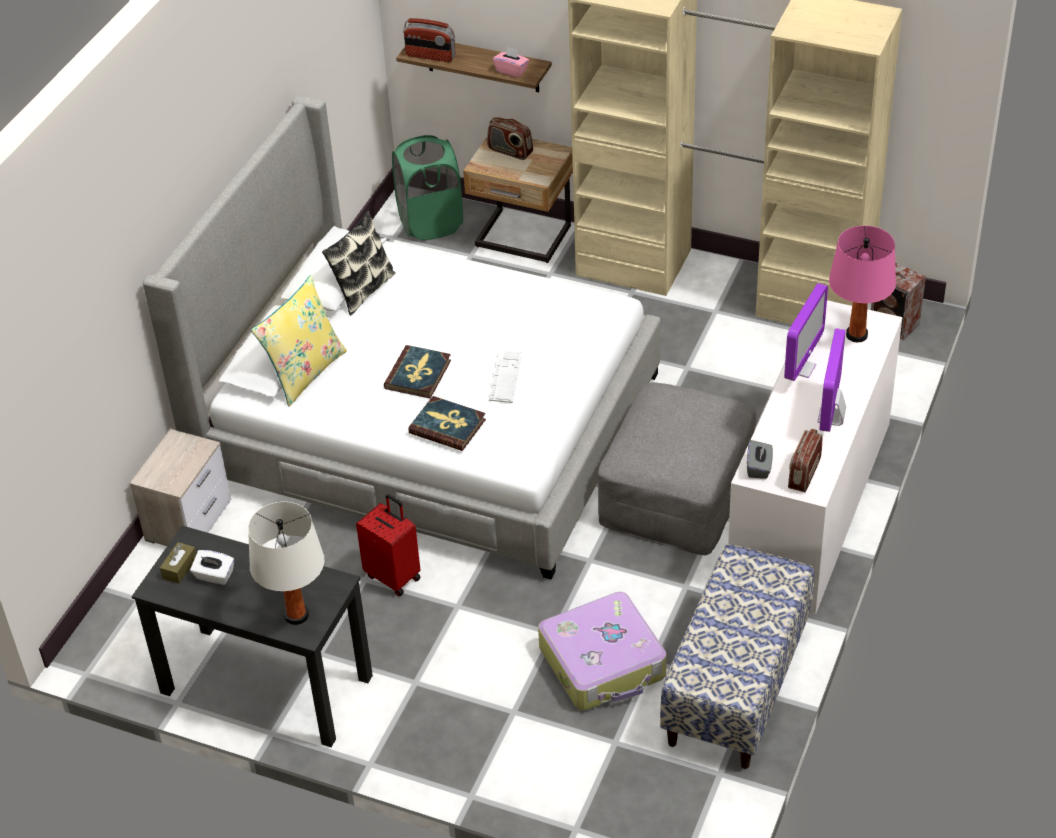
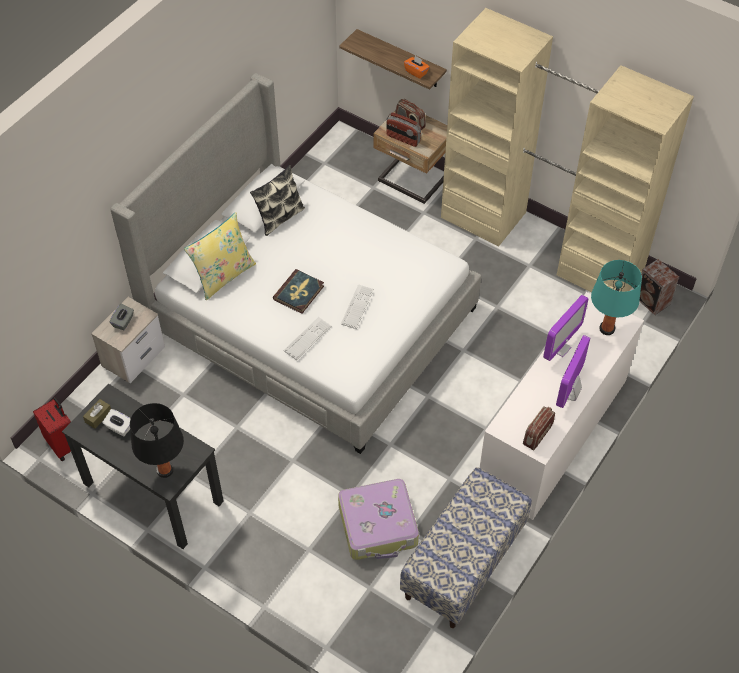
camera: 10 degrees right, 10 degrees up
white table lamp [248,502,325,625] -> black table lamp [130,403,184,478]
red suitcase [356,494,421,596] -> red suitcase moved to [33,397,71,461]
green laundry basket [392,135,463,241] -> none
radio [403,18,456,62] -> radio moved to [386,112,421,147]
book [408,396,486,451] -> keyboard [284,317,331,360]
pink tissue box [493,47,529,78] -> orange tissue box [404,55,430,79]
grey ottoman [598,382,756,555] -> none
grey tissue box [747,440,773,479] -> grey tissue box moved to [110,304,134,330]
pink table lamp [829,226,896,342] -> turquoise table lamp [591,260,642,335]

